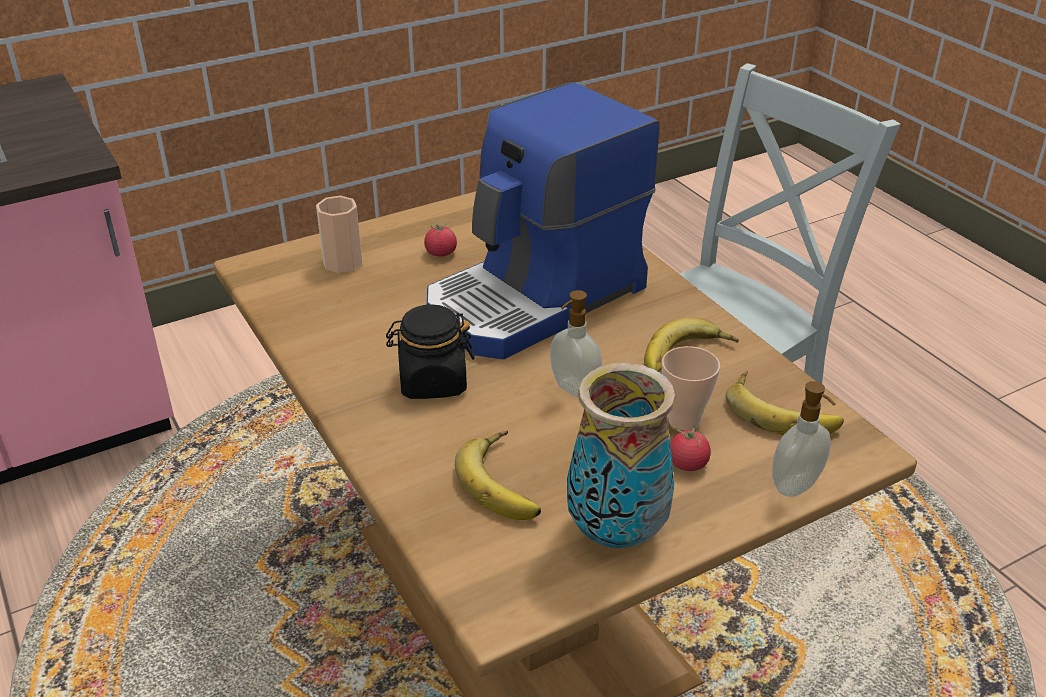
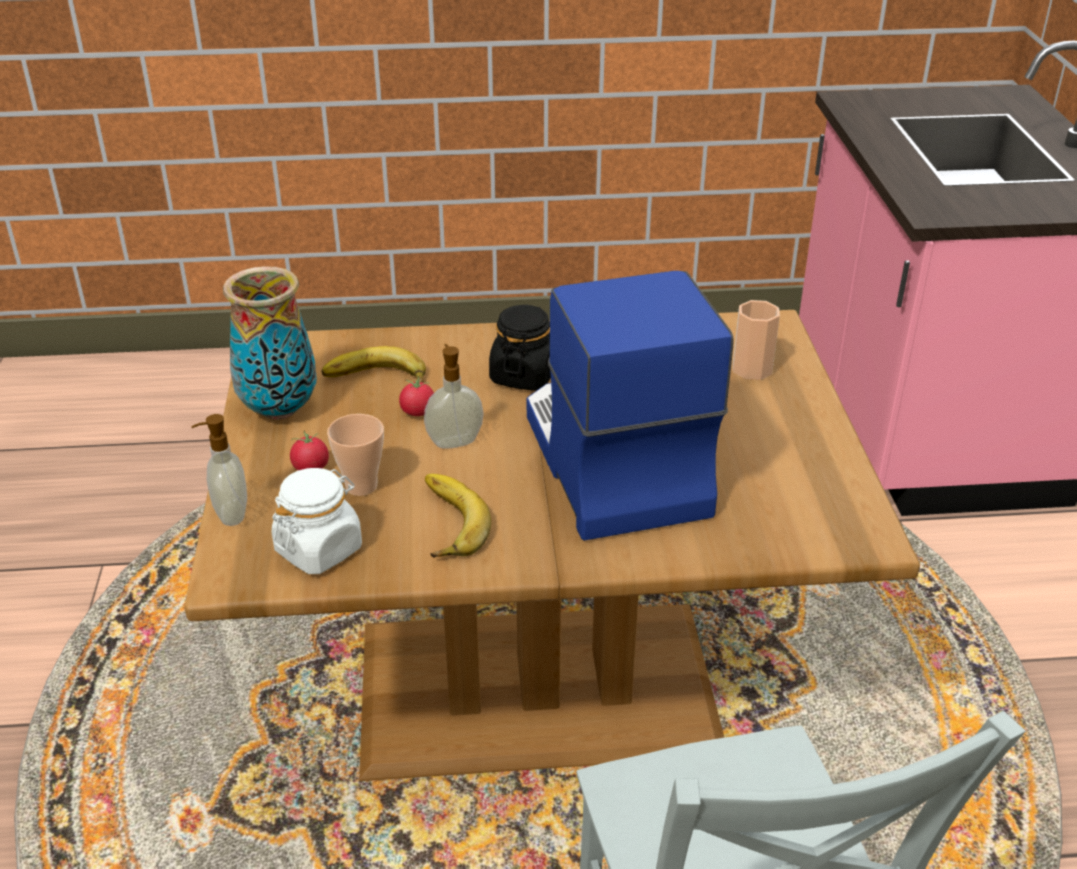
camera: 115 degrees right, 0 degrees up
tomato [424,222,457,257] -> tomato moved to [399,376,434,416]
banana [726,371,844,435] -> white jar [271,468,362,574]

